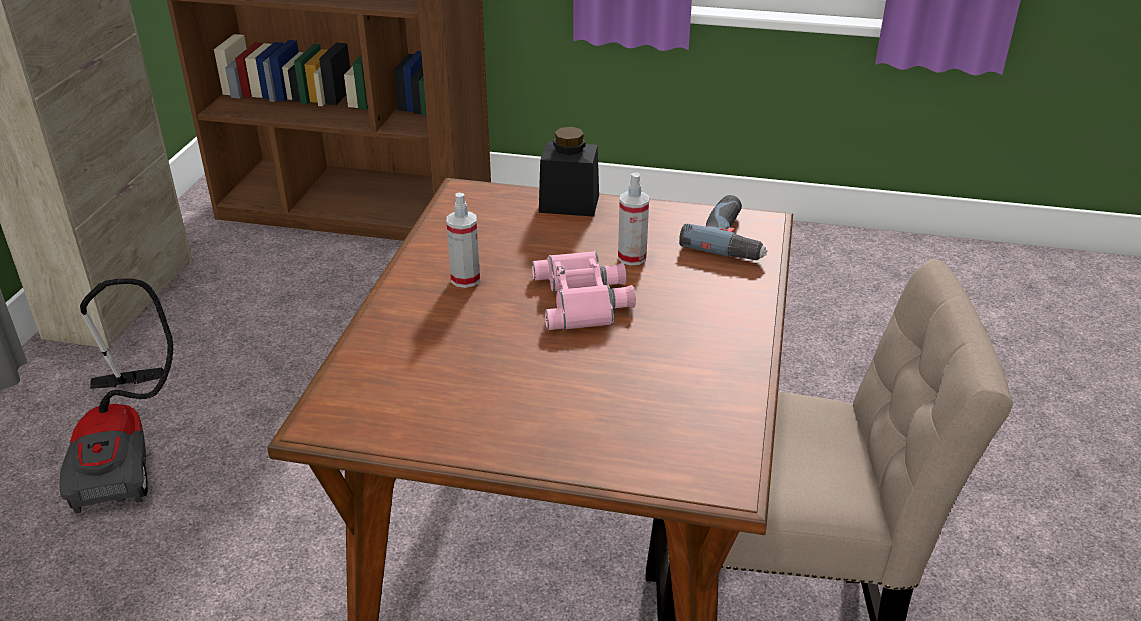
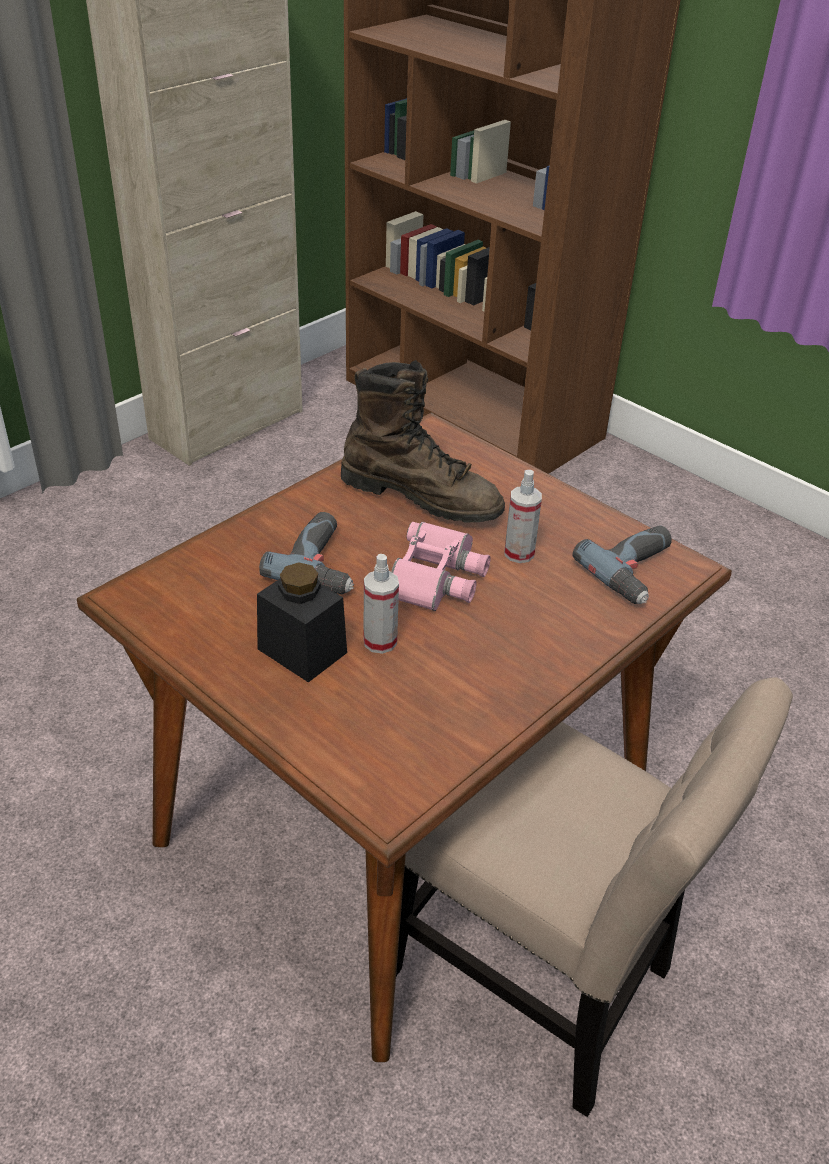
camera: 30 degrees right, 5 degrees up
vacuum cleaner [59,278,174,513] -> none
spray bottle [446,193,480,288] -> spray bottle moved to [363,554,399,654]
black jar [539,127,599,217] -> black jar moved to [257,563,347,682]
none -> power drill [259,512,354,594]
none -> brown boot [341,360,505,522]

